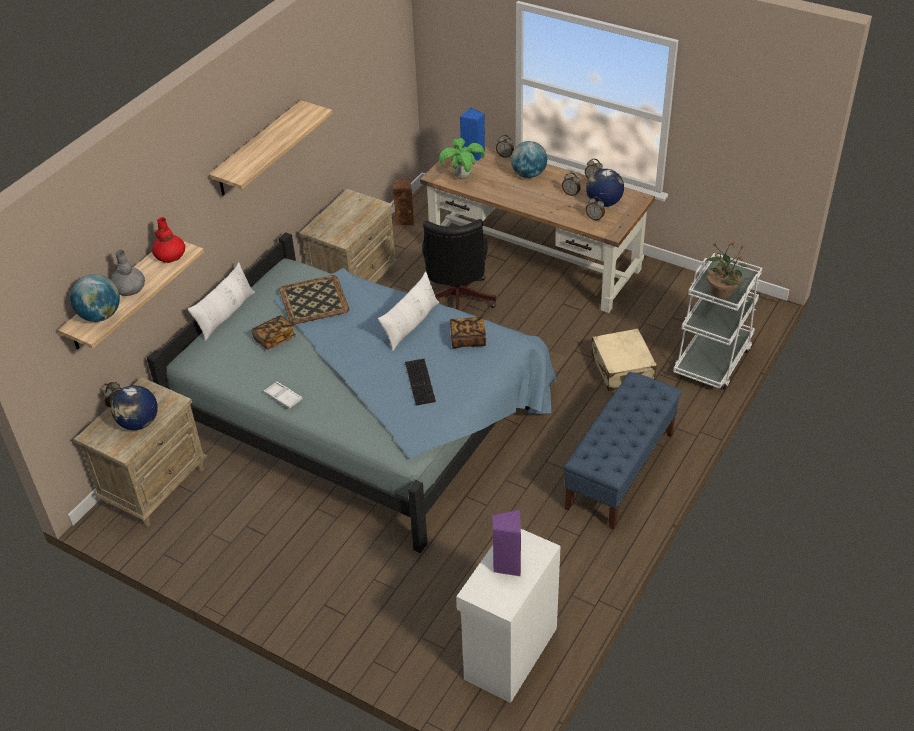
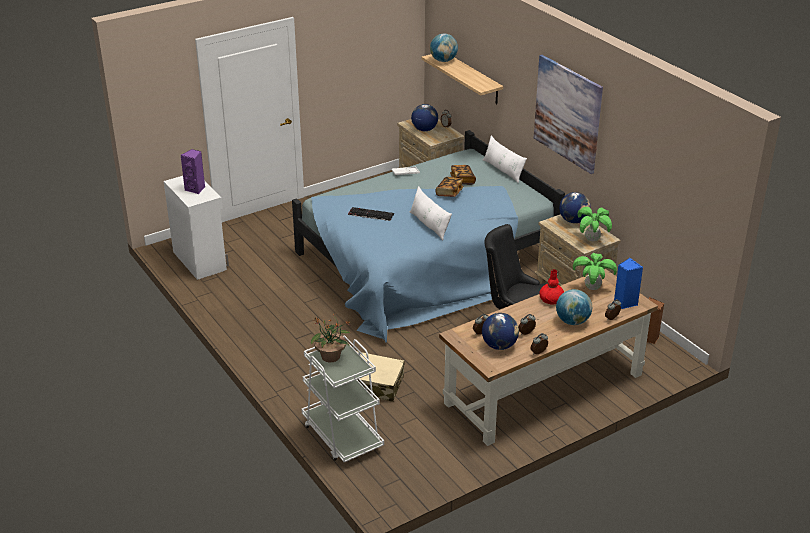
camera: 115 degrees right, 10 degrees down
grey vase [111,250,145,296] -> none
red vase [152,218,185,263] -> red vase moved to [539,269,564,305]
shelf [209,100,333,196] -> picture [534,55,603,174]
tray [279,275,349,324] -> none
book [450,317,486,348] -> book moved to [436,177,463,197]
blue bench [564,372,682,530] -> none
none -> globe [559,192,591,223]
none -> potted plant [578,207,612,241]

